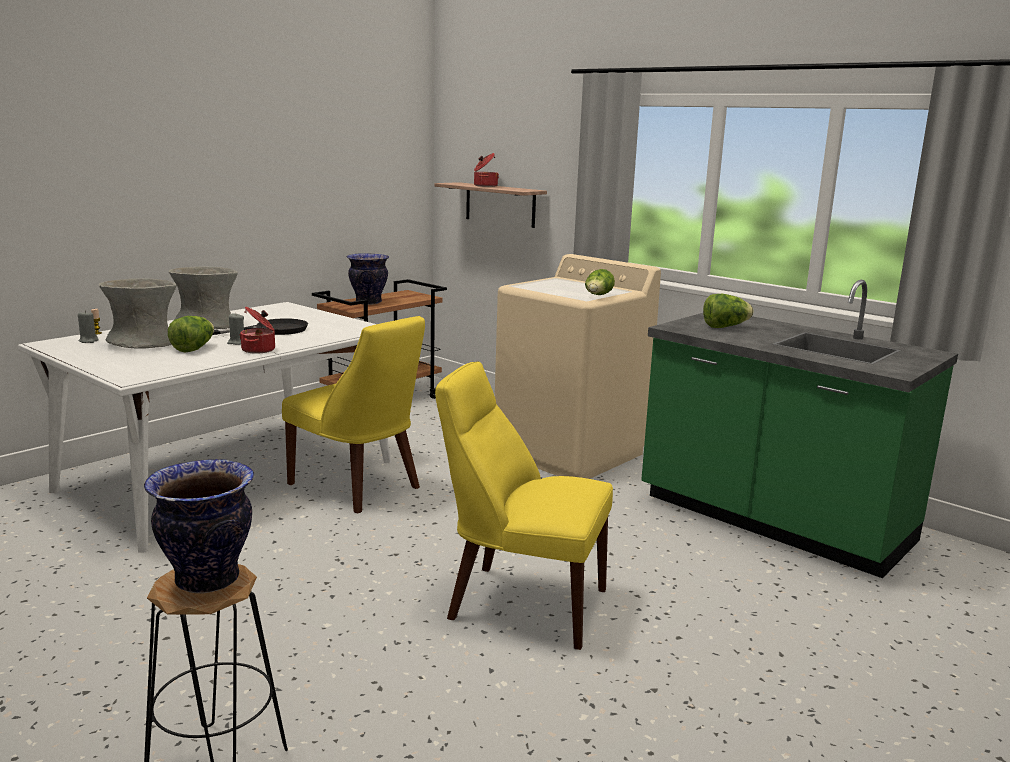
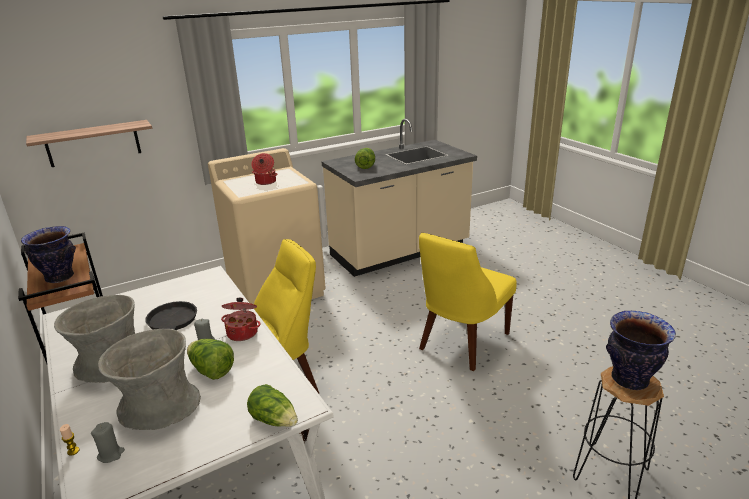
camera: 70 degrees left, 10 degrees up
cooking pot [474,153,499,187] -> cooking pot moved to [251,153,278,185]
lettuce [585,269,615,295] -> lettuce moved to [247,384,298,427]
green counter [641,280,958,578] -> beige counter [321,119,477,277]

